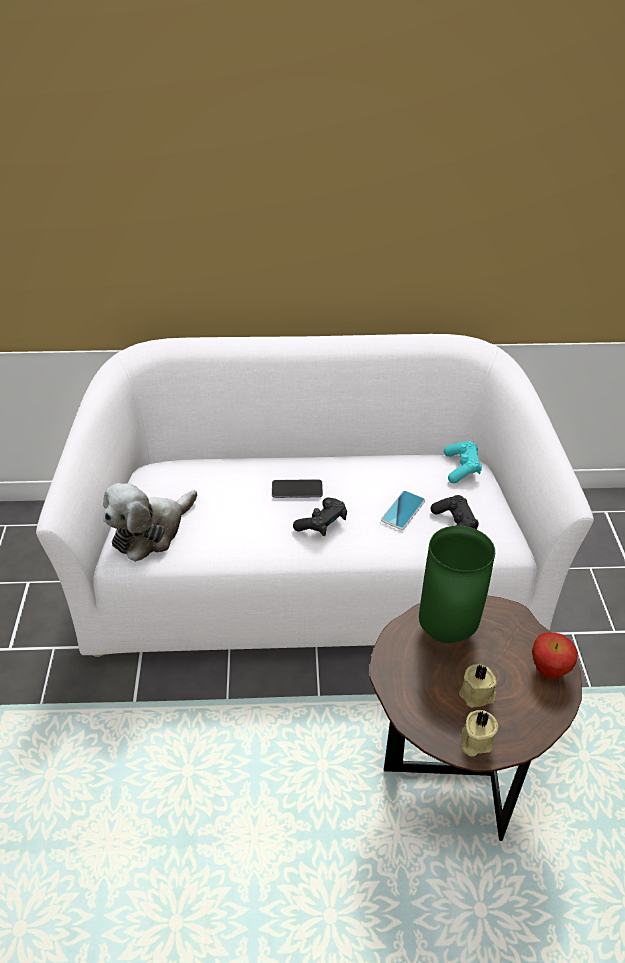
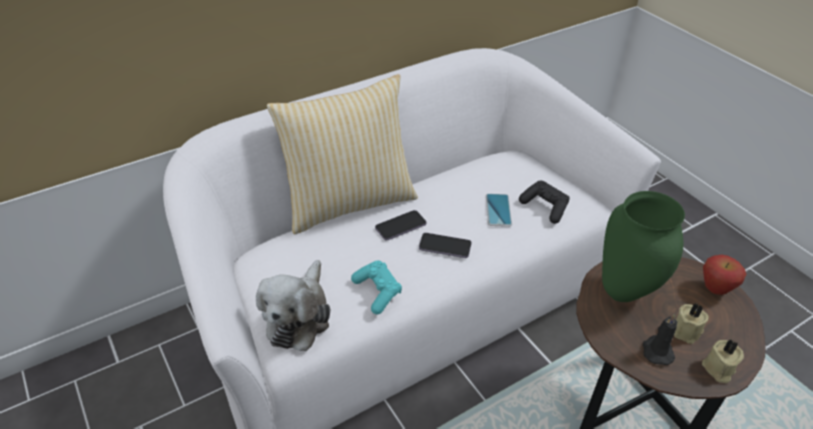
camera: 30 degrees left, 0 degrees up
black game controller [293,498,347,536] -> phone [419,233,472,258]
turquoise game controller [444,441,482,483] -> turquoise game controller moved to [351,260,402,314]
none -> pillow [267,74,418,235]
none -> black candle [643,314,677,365]

